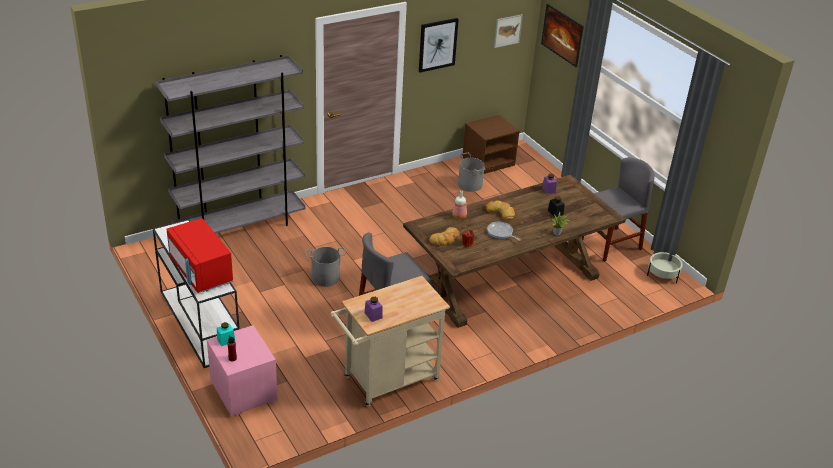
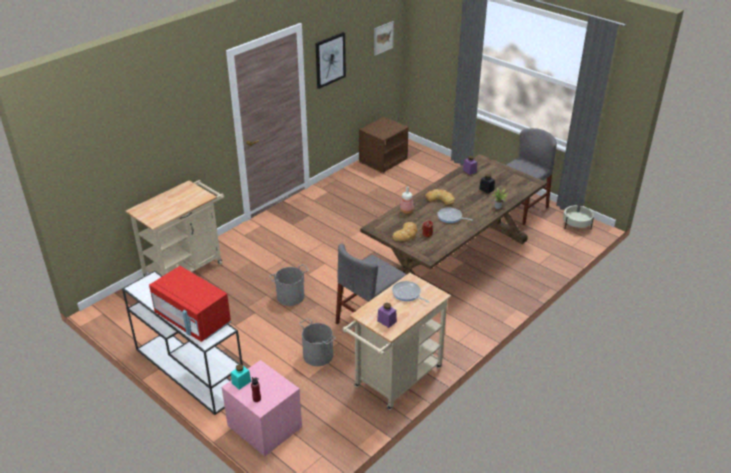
camera: 15 degrees left, 0 degrees up
grey bookcase [156,55,305,234] -> beige cart [125,180,224,276]
grey bucket [458,153,485,192] -> grey bucket moved to [299,318,336,366]
picture [541,4,584,67] -> none
none -> frying pan [392,281,429,303]

